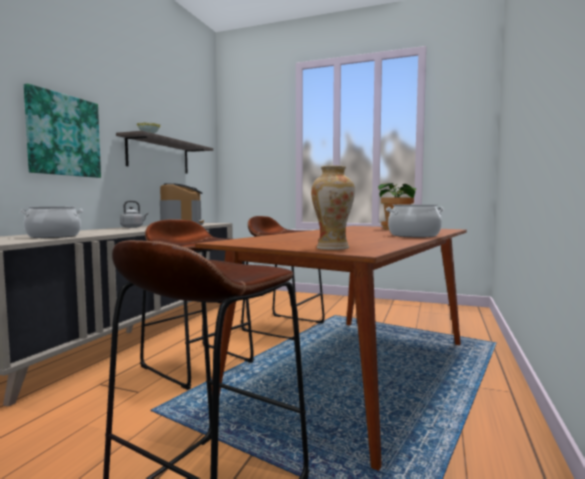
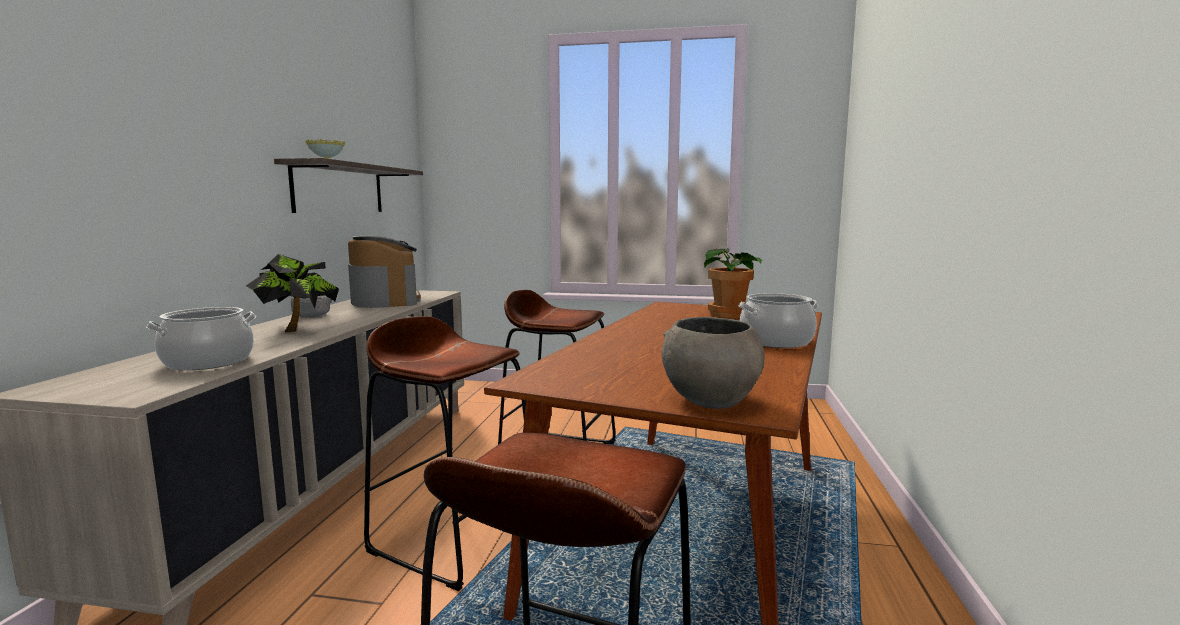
camera: 10 degrees left, 5 degrees up
picture [24,83,101,178] -> none
vase [311,166,355,250] -> grey bowl [662,317,764,409]
none -> potted plant [246,254,339,332]

